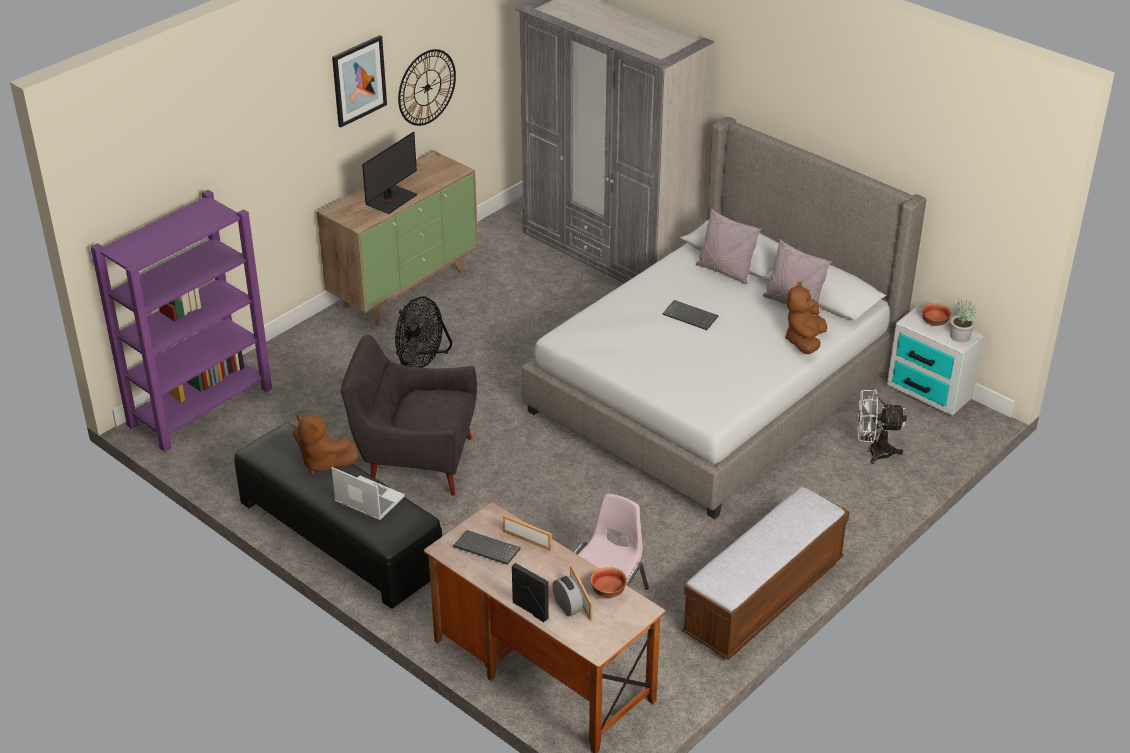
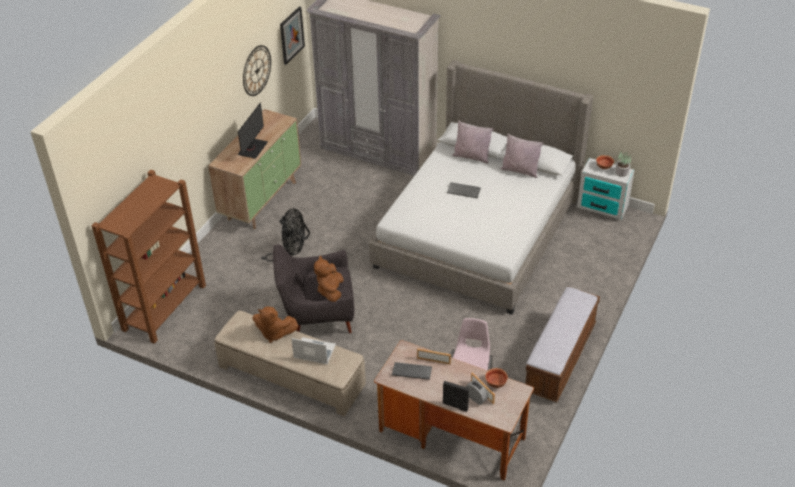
camera: 15 degrees left, 5 degrees up
purple bookcase [91,190,272,452] -> brown bookcase [92,170,206,344]
black bench [234,423,442,609] -> beige bench [214,311,366,416]
picture [332,35,387,127] -> picture moved to [280,6,305,65]
brown plush toy [785,282,827,354] -> brown plush toy moved to [314,256,344,302]
white fan [857,389,907,464] -> none

